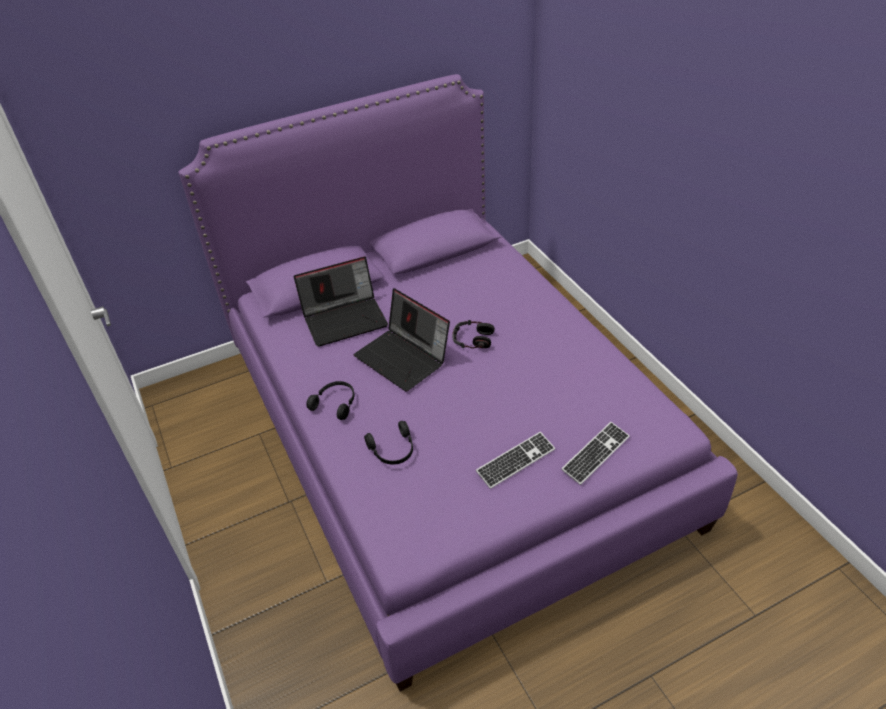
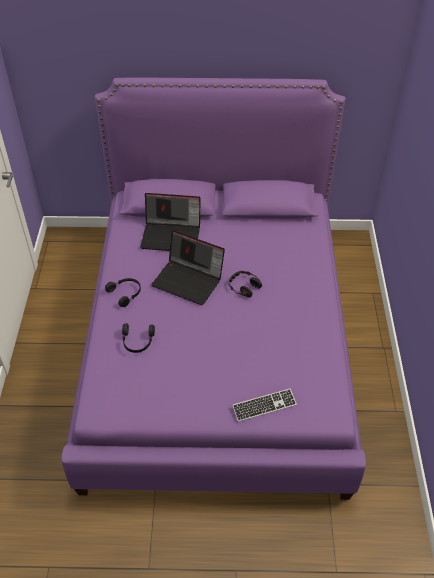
camera: 25 degrees right, 5 degrees up
laptop [354,288,450,392] -> laptop turned 45 degrees counterclockwise [151,230,225,305]
keyboard [476,432,555,489] -> none

